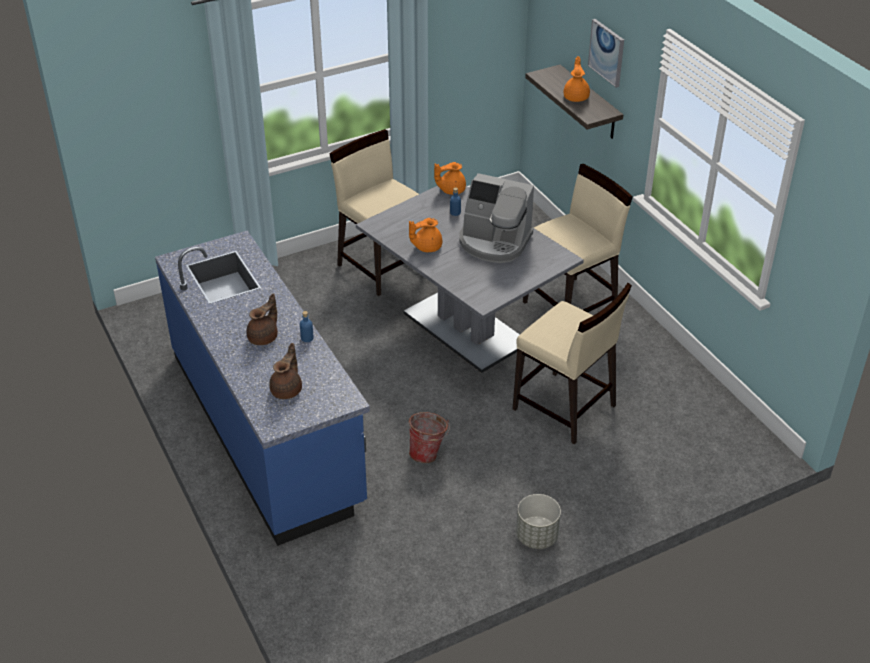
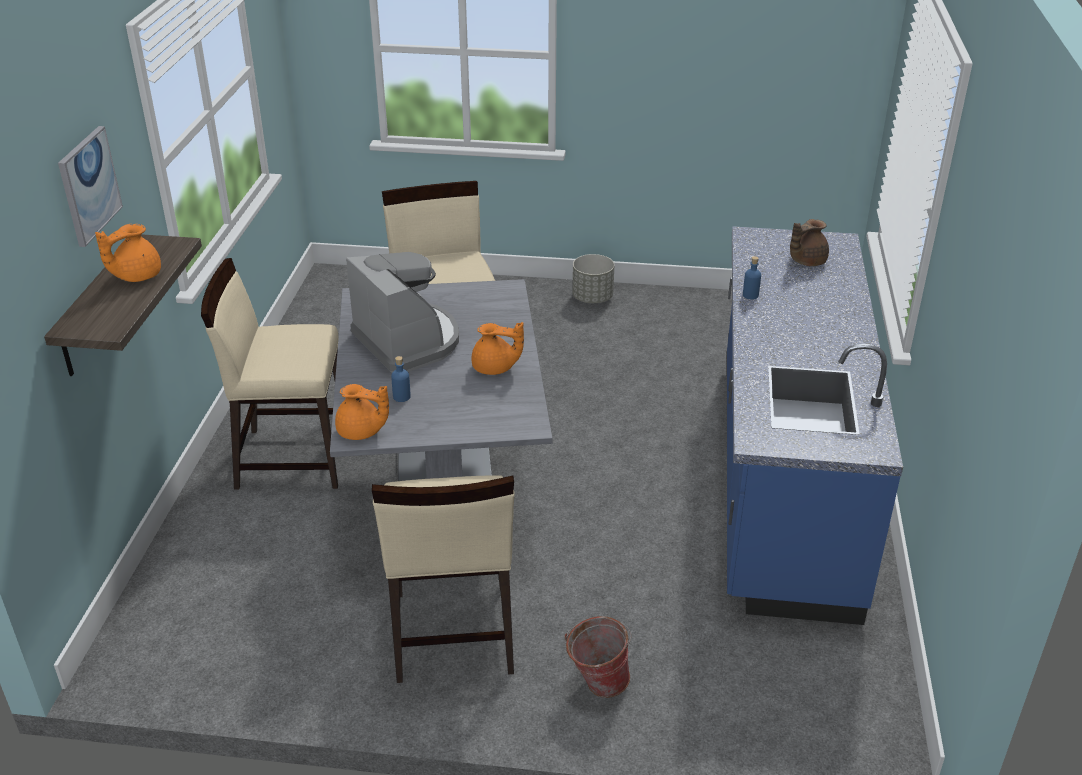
camera: 145 degrees left, 5 degrees down
brown teapot [246,294,278,345] -> none
bucket [409,412,450,463] -> bucket moved to [565,616,631,698]

